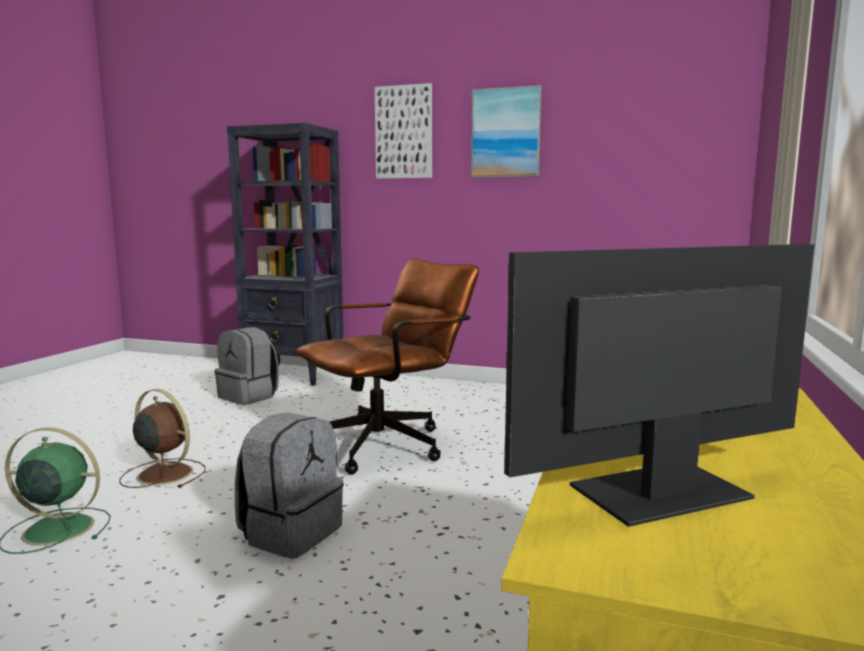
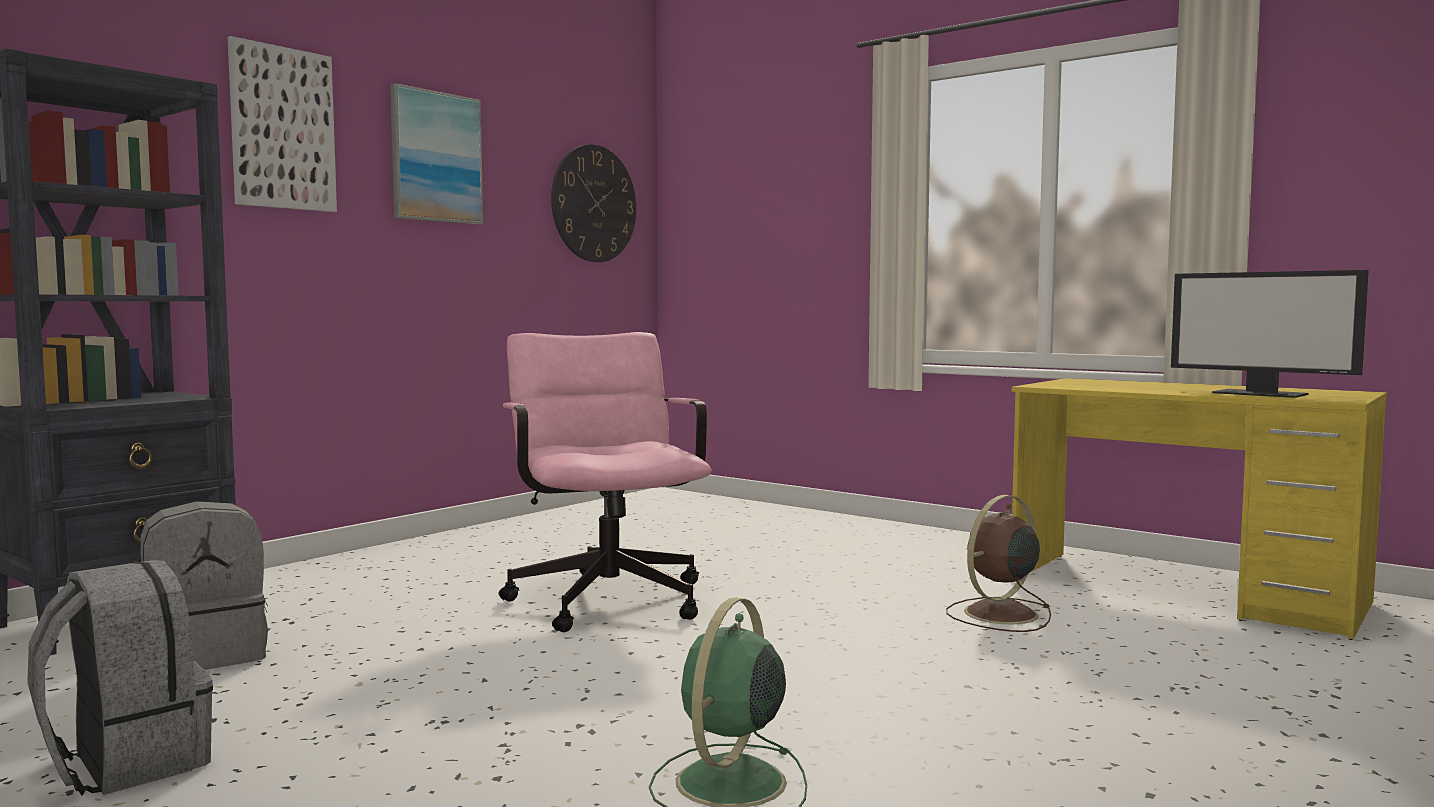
camera: 70 degrees left, 5 degrees down
brown fan [119,389,206,488] -> brown fan moved to [946,495,1051,632]
grey backpack [235,413,344,559] -> grey backpack moved to [27,560,213,796]
brown office chair [297,259,479,475] -> pink office chair [499,332,712,632]
monitor [504,244,814,527] -> monitor turned 45 degrees counterclockwise [1171,270,1369,398]
none -> wall clock [551,144,636,262]

